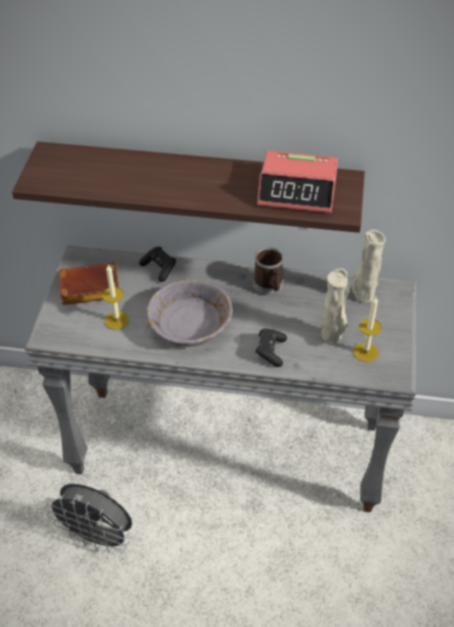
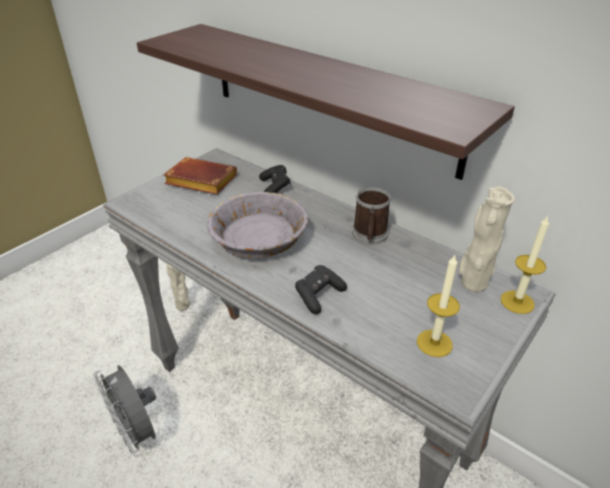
camera: 30 degrees right, 10 degrees down
candle [102,265,129,330] -> candle moved to [500,215,549,314]
alarm clock [257,151,338,213] -> none
beige vase [321,268,350,344] -> beige vase moved to [165,263,190,311]

